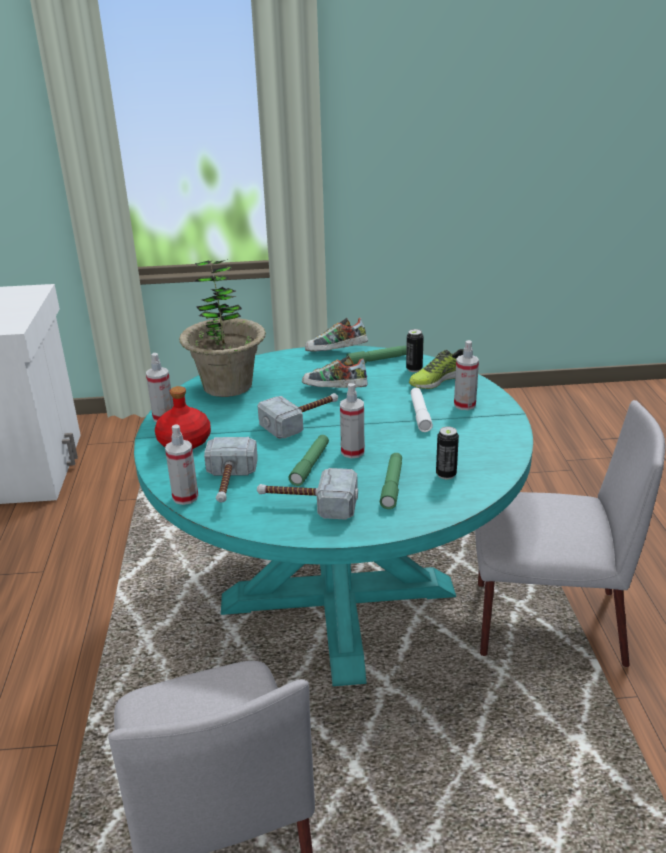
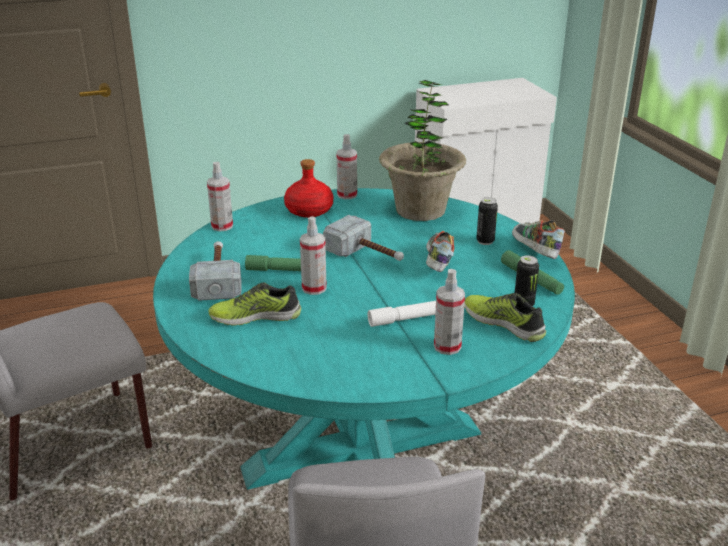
camera: 75 degrees right, 0 degrees up
hammer [204,437,258,503] -> none
green flashlight [380,453,402,509] -> shoe [209,282,301,326]
can [436,426,459,479] -> can moved to [476,197,498,245]

